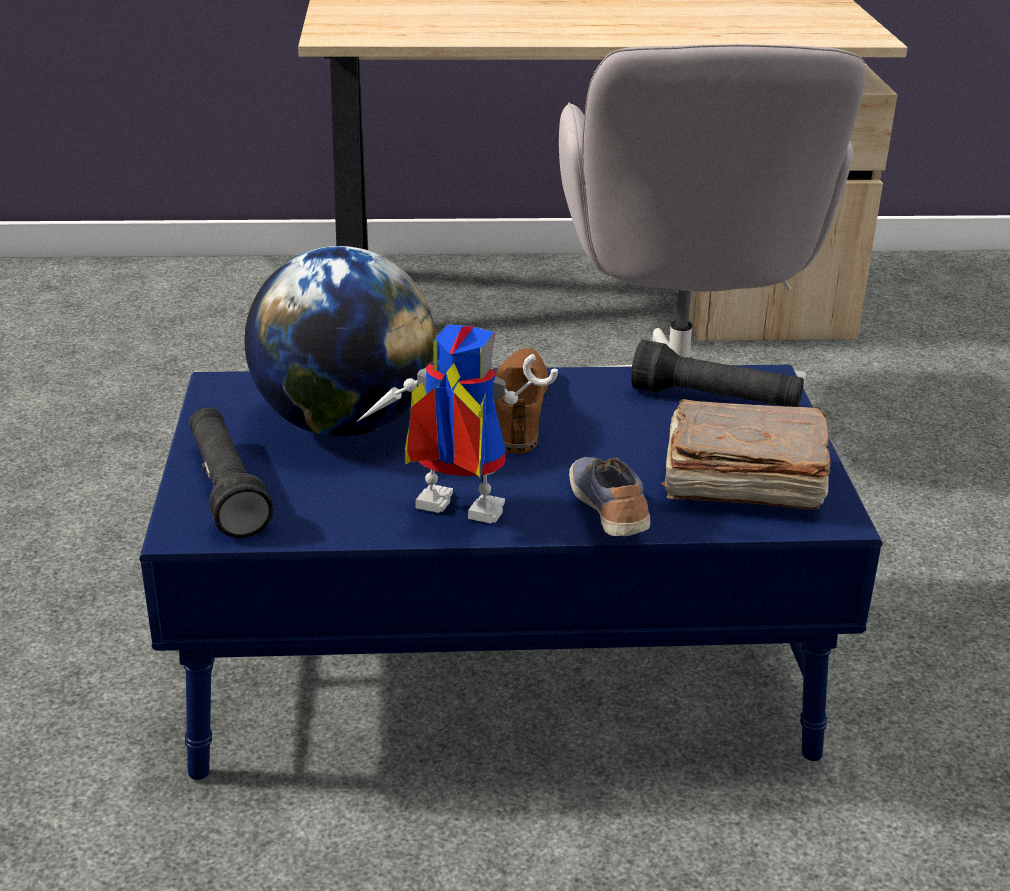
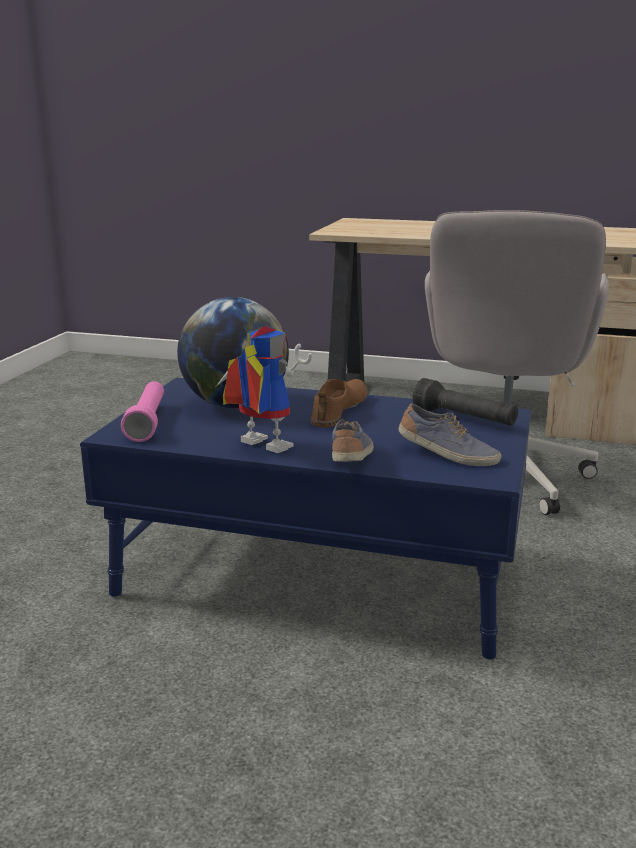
camera: 20 degrees right, 10 degrees down
black flashlight [189,407,274,538] -> pink flashlight [121,381,164,442]
brown book [661,399,831,510] -> shoe [398,403,501,466]

